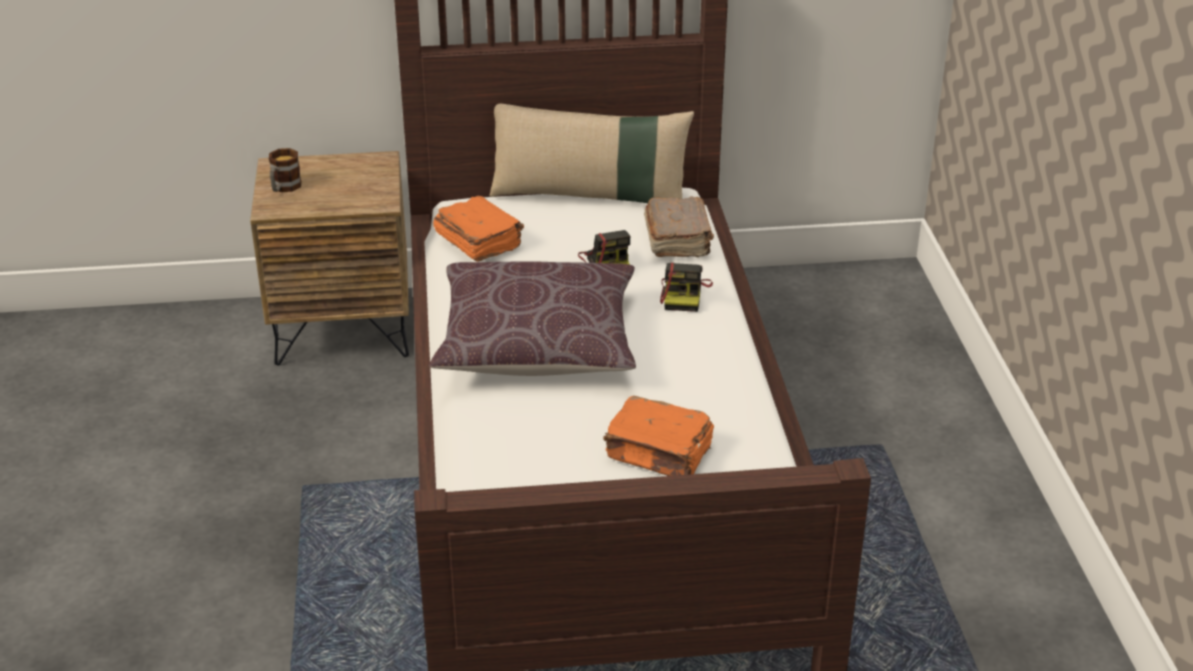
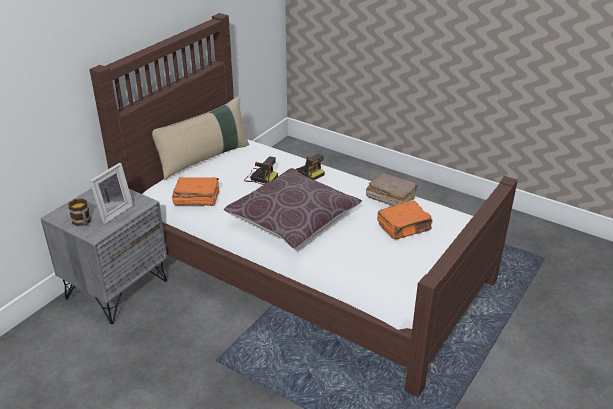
camera: 50 degrees left, 0 degrees up
brown nightstand [250,151,409,365] -> grey nightstand [41,188,167,324]
brown book [644,196,714,257] -> brown book moved to [366,173,418,206]
none -> picture frame [89,163,133,224]

